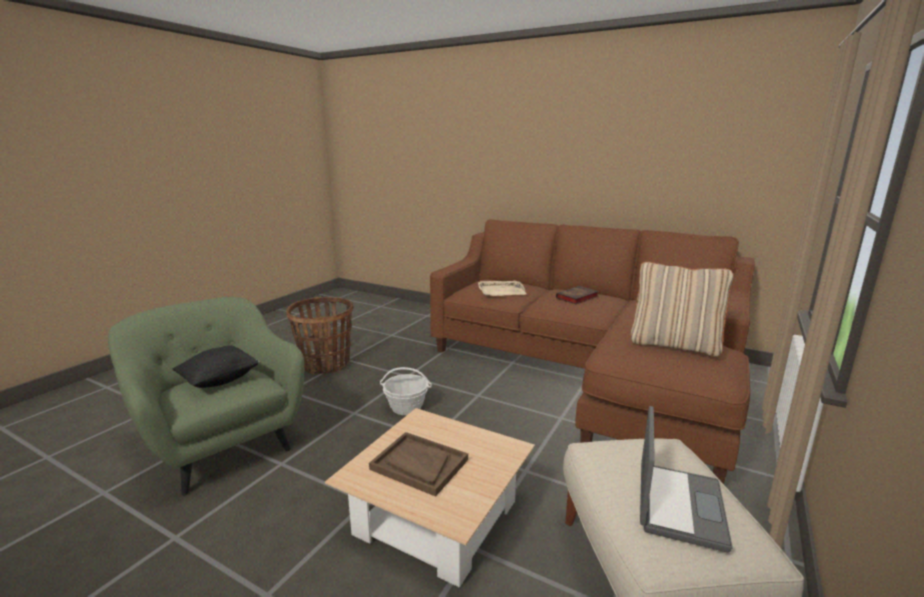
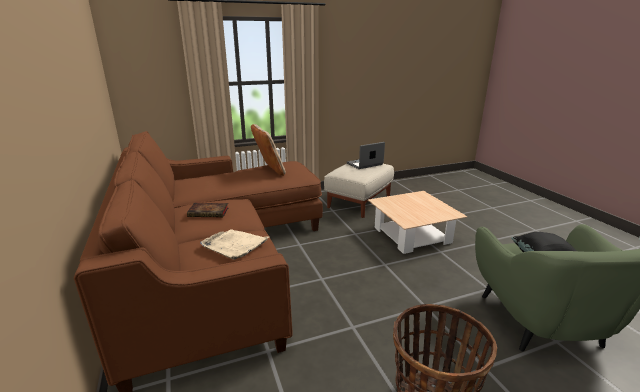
camera: 140 degrees left, 5 degrees up
brown tray [369,432,468,497] -> none
basket [380,367,432,415] -> none

